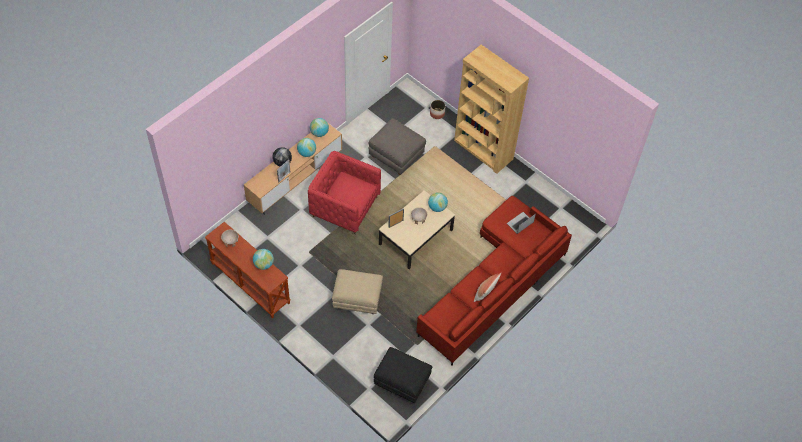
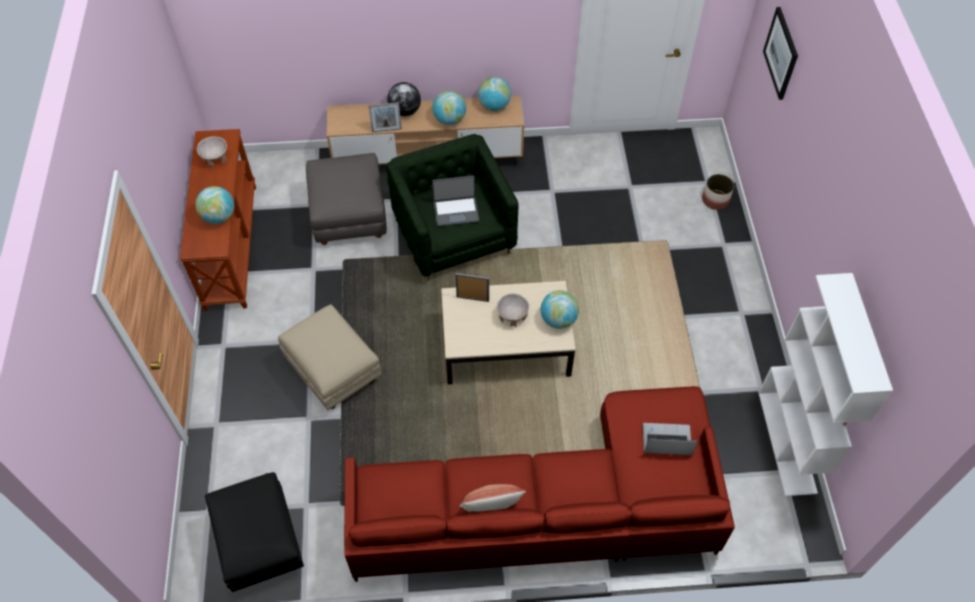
camera: 45 degrees right, 0 degrees up
red armchair [308,151,381,234] -> green armchair [386,134,519,281]
grey ottoman [369,118,426,175] -> grey ottoman moved to [306,153,387,245]
brown bookcase [454,45,529,174] -> none
none -> laptop [432,175,479,227]
none -> white bookcase [758,273,893,496]
none -> picture [763,7,798,100]

